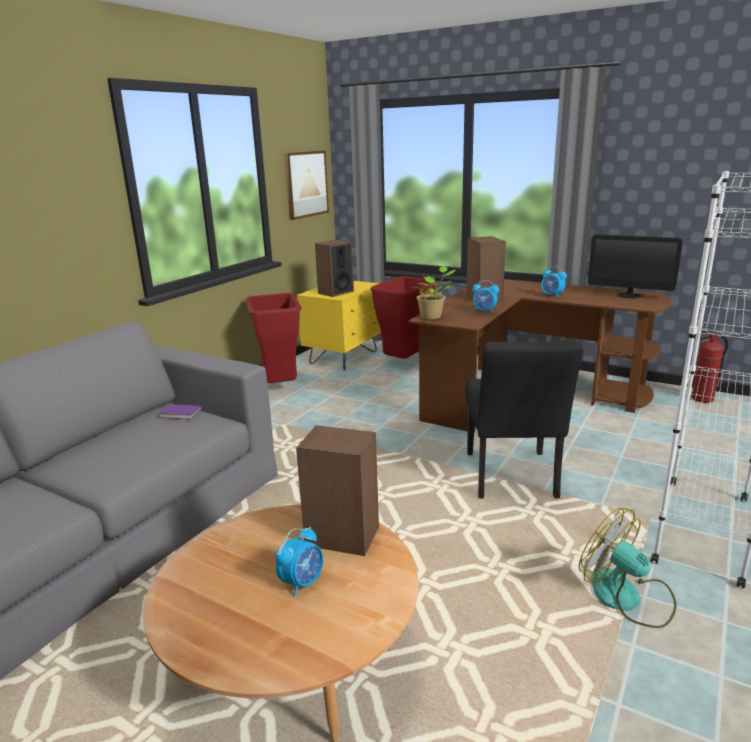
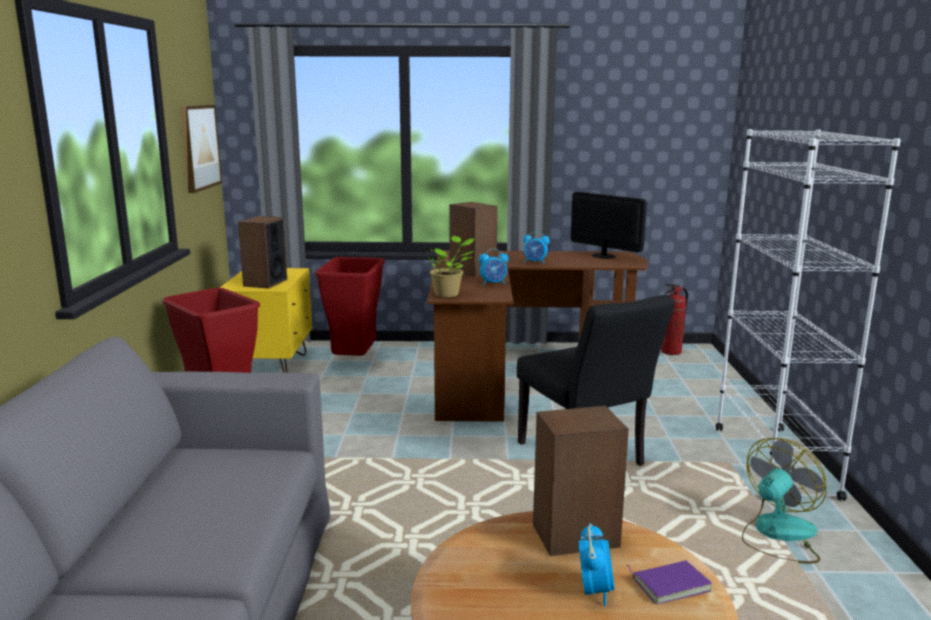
camera: 30 degrees left, 5 degrees down
purple book [159,402,202,419] -> purple book moved to [627,560,712,604]
fan [578,508,677,628] -> fan turned 120 degrees clockwise [742,438,826,563]
monitor [588,234,683,299] -> monitor turned 135 degrees counterclockwise [571,192,647,259]

